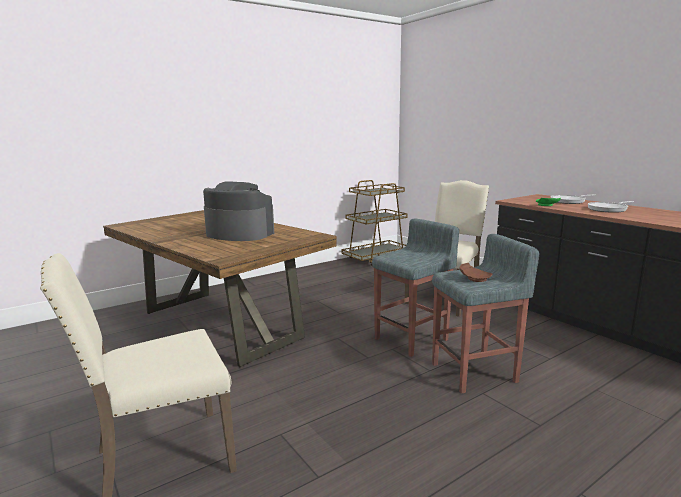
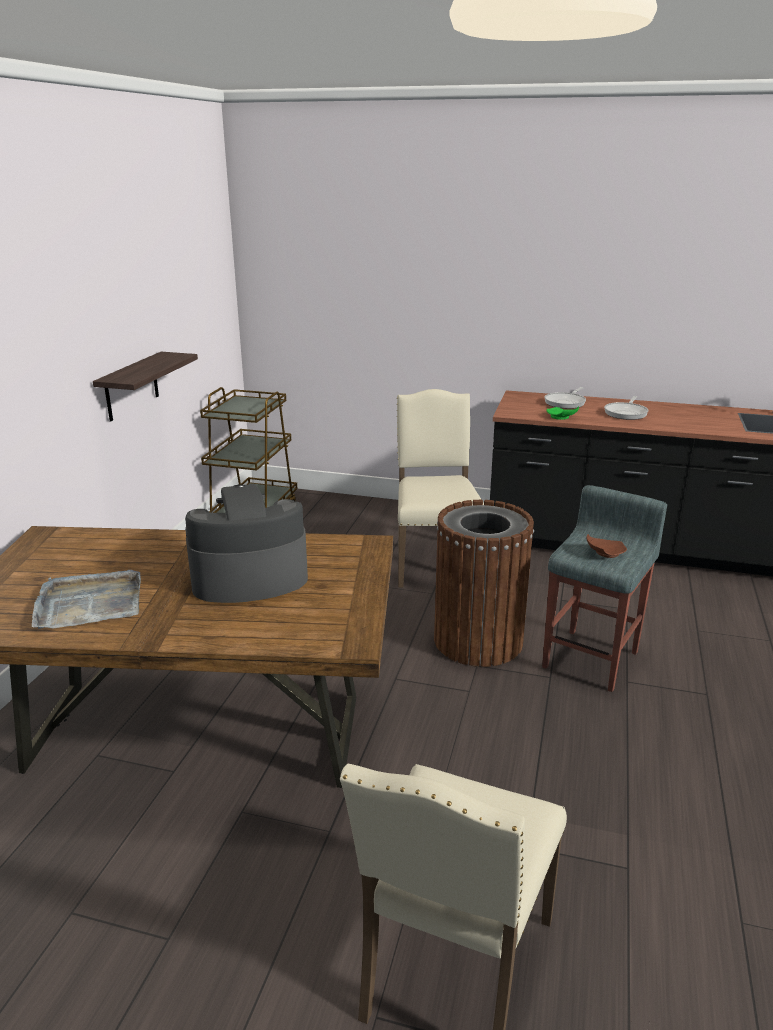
camera: 40 degrees left, 10 degrees up
grey stool [372,219,459,357] -> brown trash can [434,500,534,667]
none -> grey tray [32,570,141,629]
none -> shelf [93,352,198,422]

